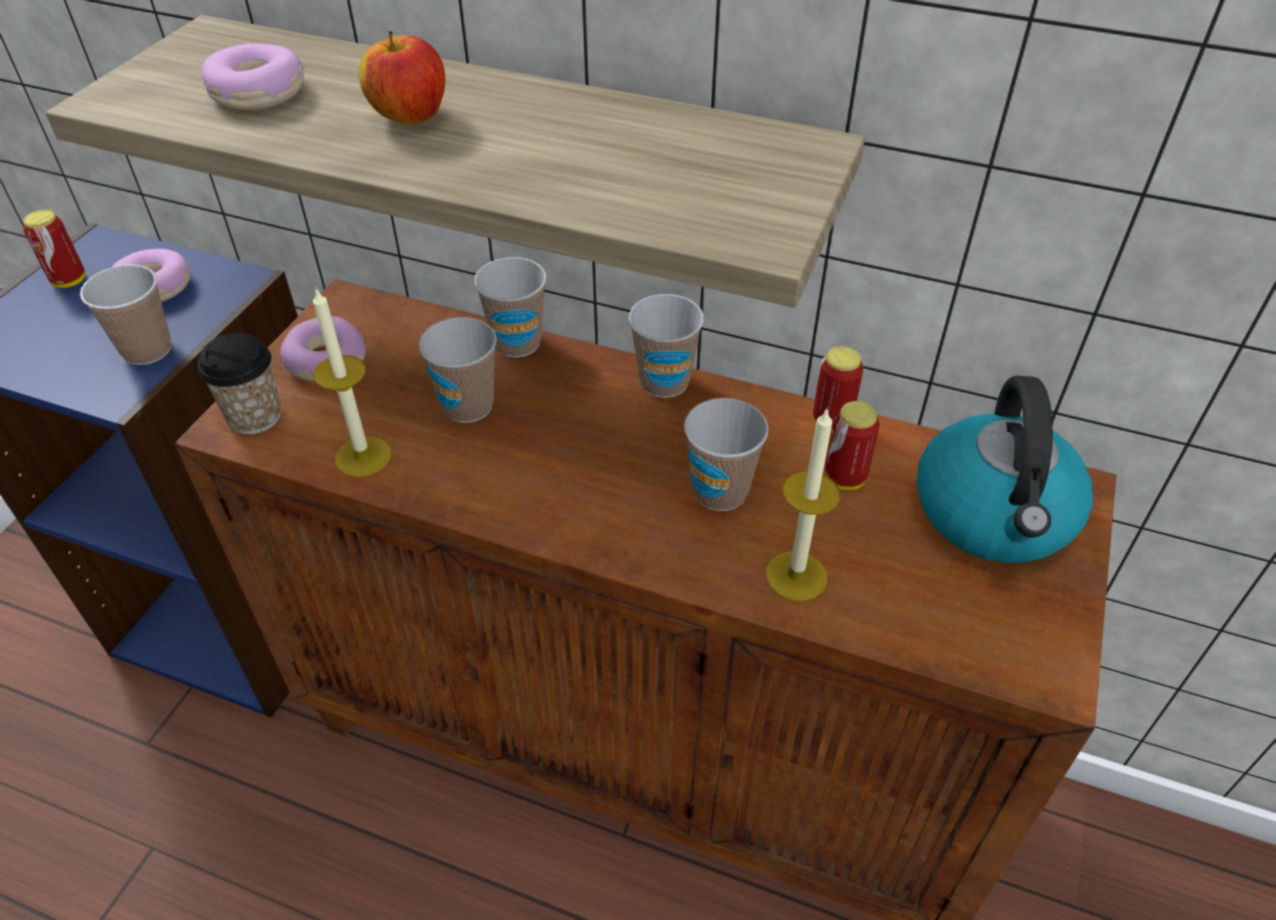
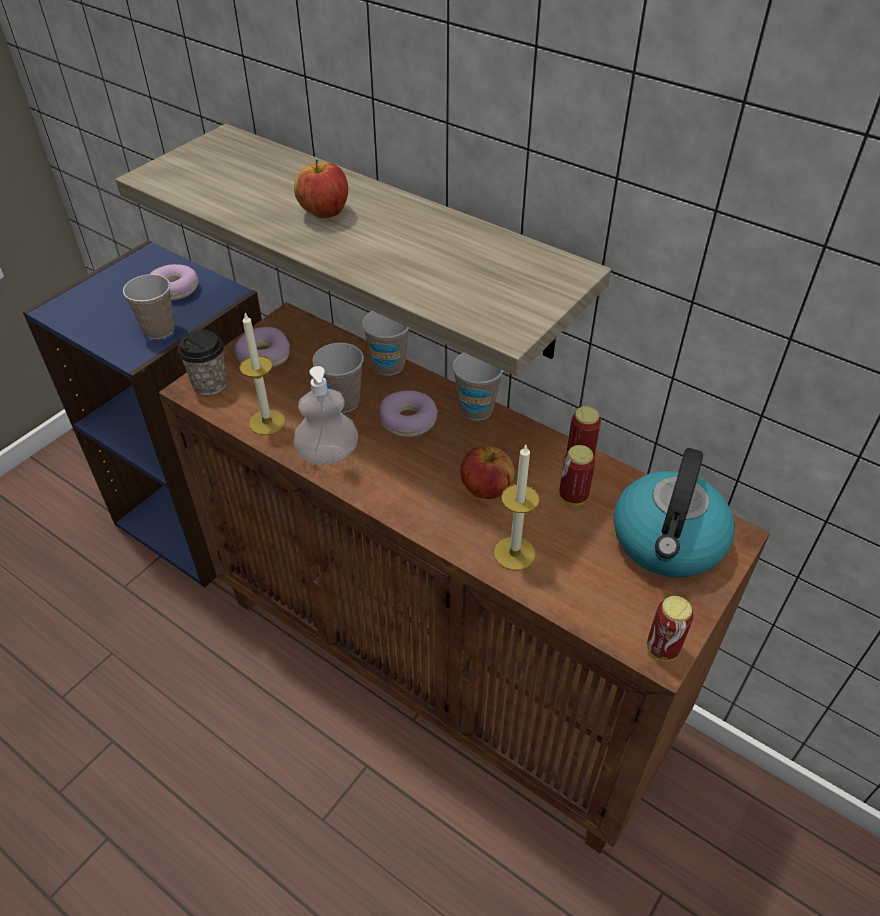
camera: 15 degrees right, 0 degrees up
can [23,209,86,288] -> can moved to [647,596,693,662]
donut [201,44,304,110] -> donut moved to [380,390,438,437]
cup [684,398,769,511] -> apple [460,446,514,499]
none -> soap dispenser [294,366,358,465]

